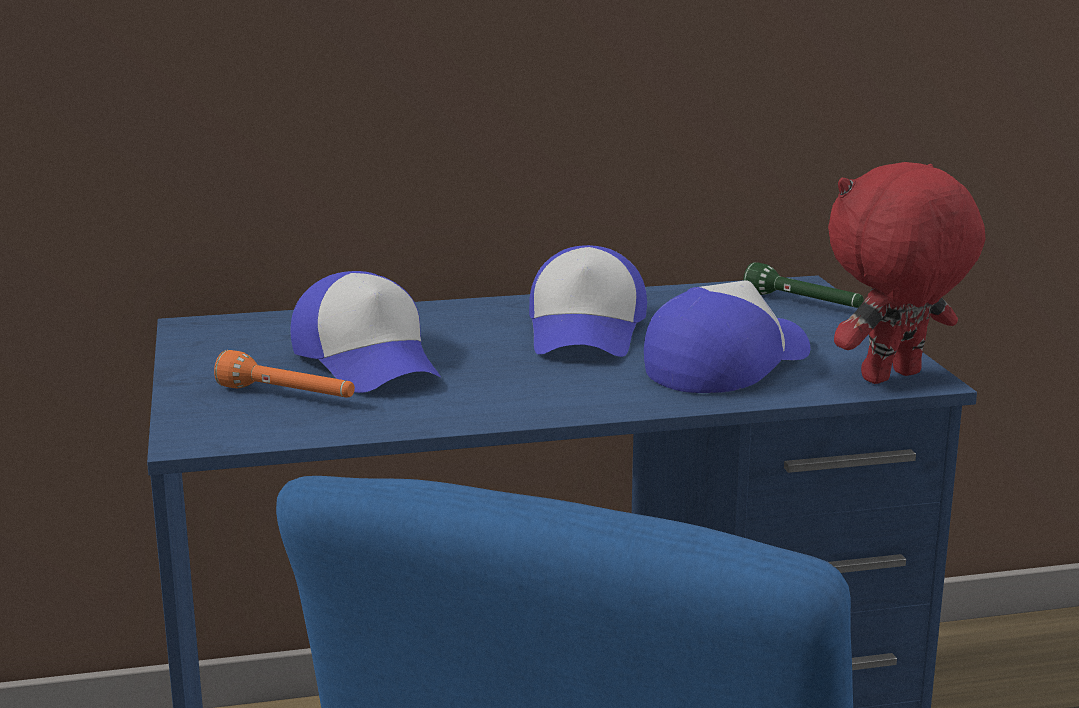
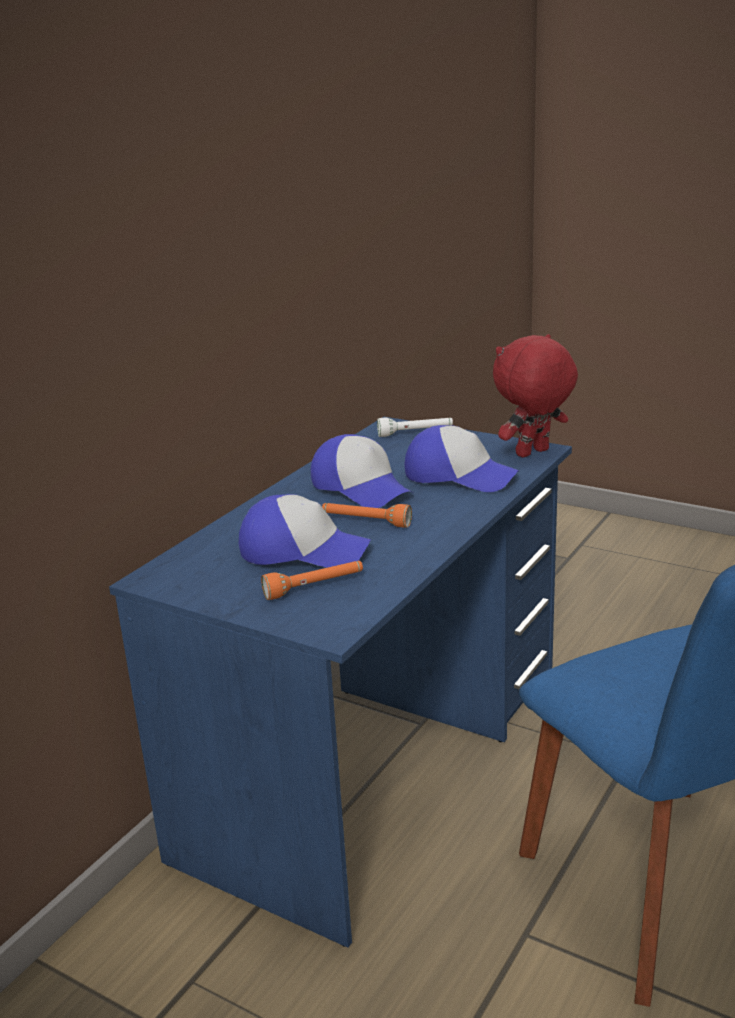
camera: 45 degrees left, 5 degrees up
cap [644,280,810,393] -> cap turned 120 degrees clockwise [404,425,519,492]
green flashlight [743,262,864,308] -> white flashlight [377,418,453,437]
red plush toy [828,162,986,384] -> red plush toy turned 45 degrees clockwise [493,334,578,458]
none -> orange flashlight [322,503,412,528]

